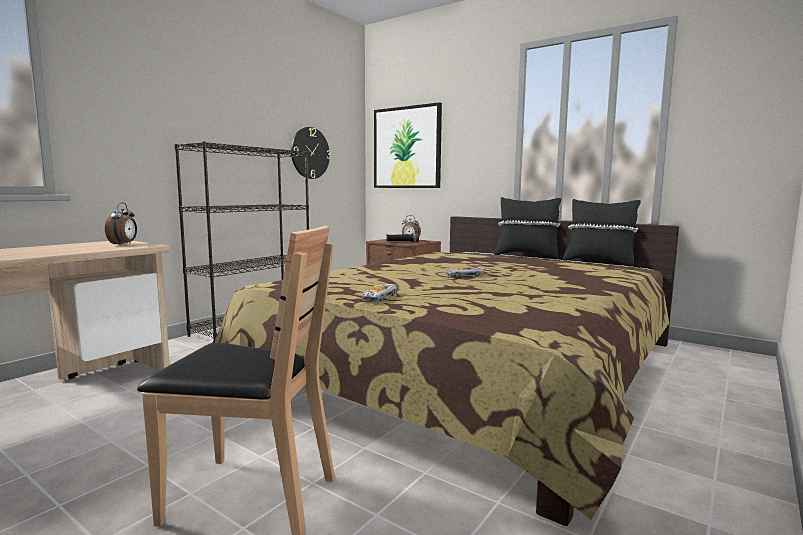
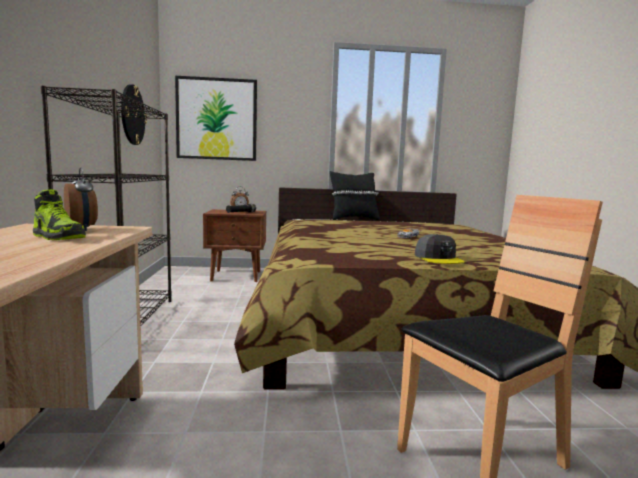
camera: 40 degrees left, 0 degrees up
toy car [361,283,400,301] -> grey cap [415,234,465,264]
black pillow [563,199,641,266] -> none
none -> shoe [33,189,86,240]

